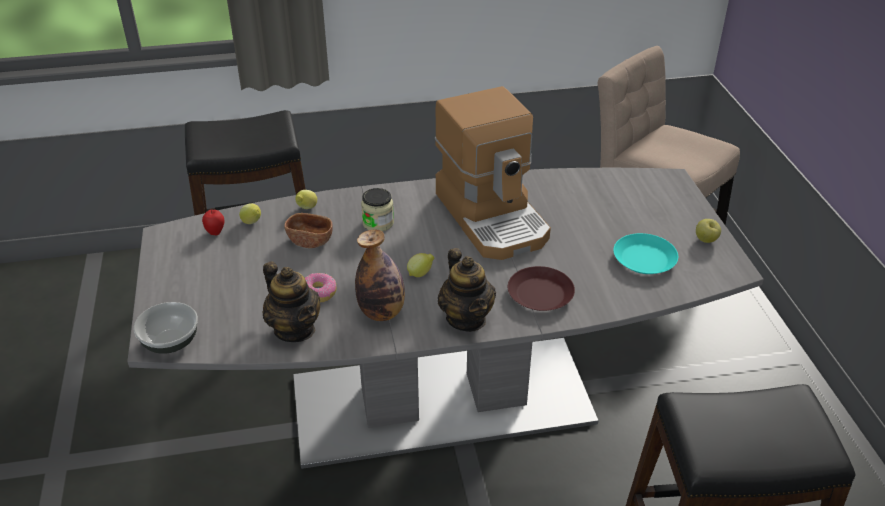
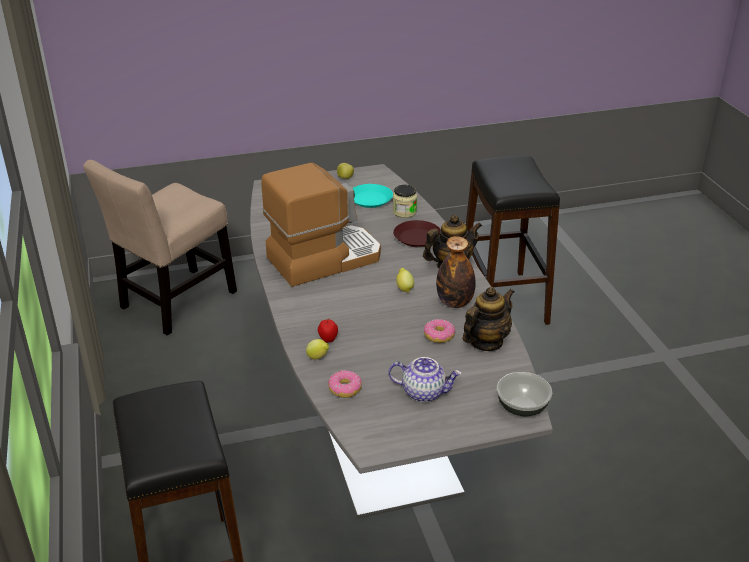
camera: 95 degrees left, 5 degrees down
apple [202,210,224,235] -> apple moved to [318,318,338,342]
lemon [239,203,261,224] -> donut [328,370,362,398]
brown bowl [284,213,333,248] -> none
jar [361,188,394,232] -> jar moved to [393,185,417,218]
none -> teapot [388,357,462,402]

